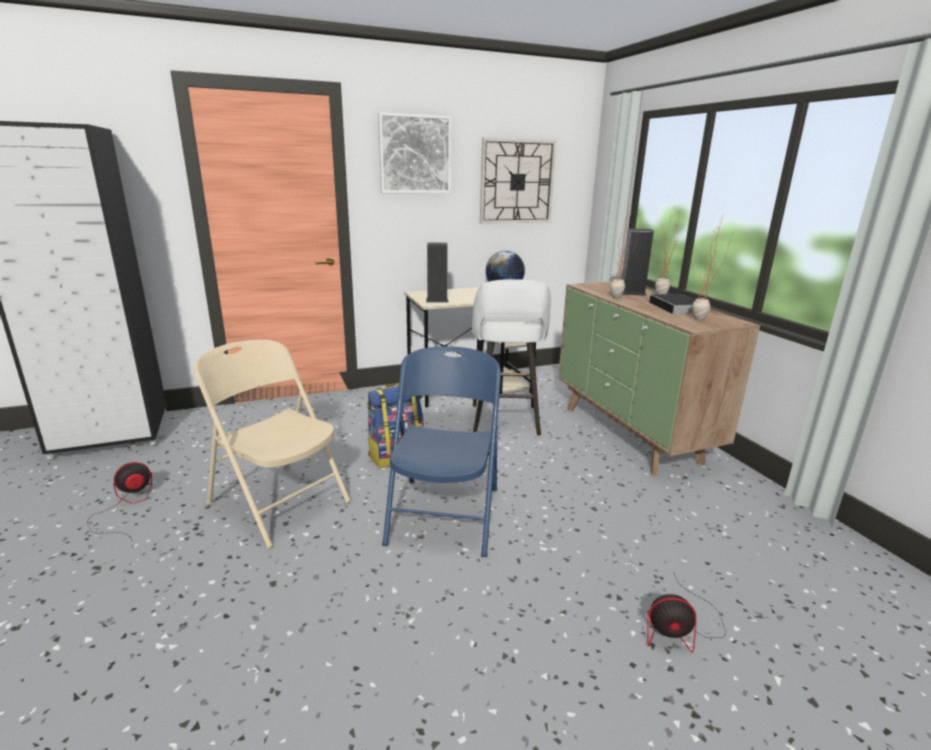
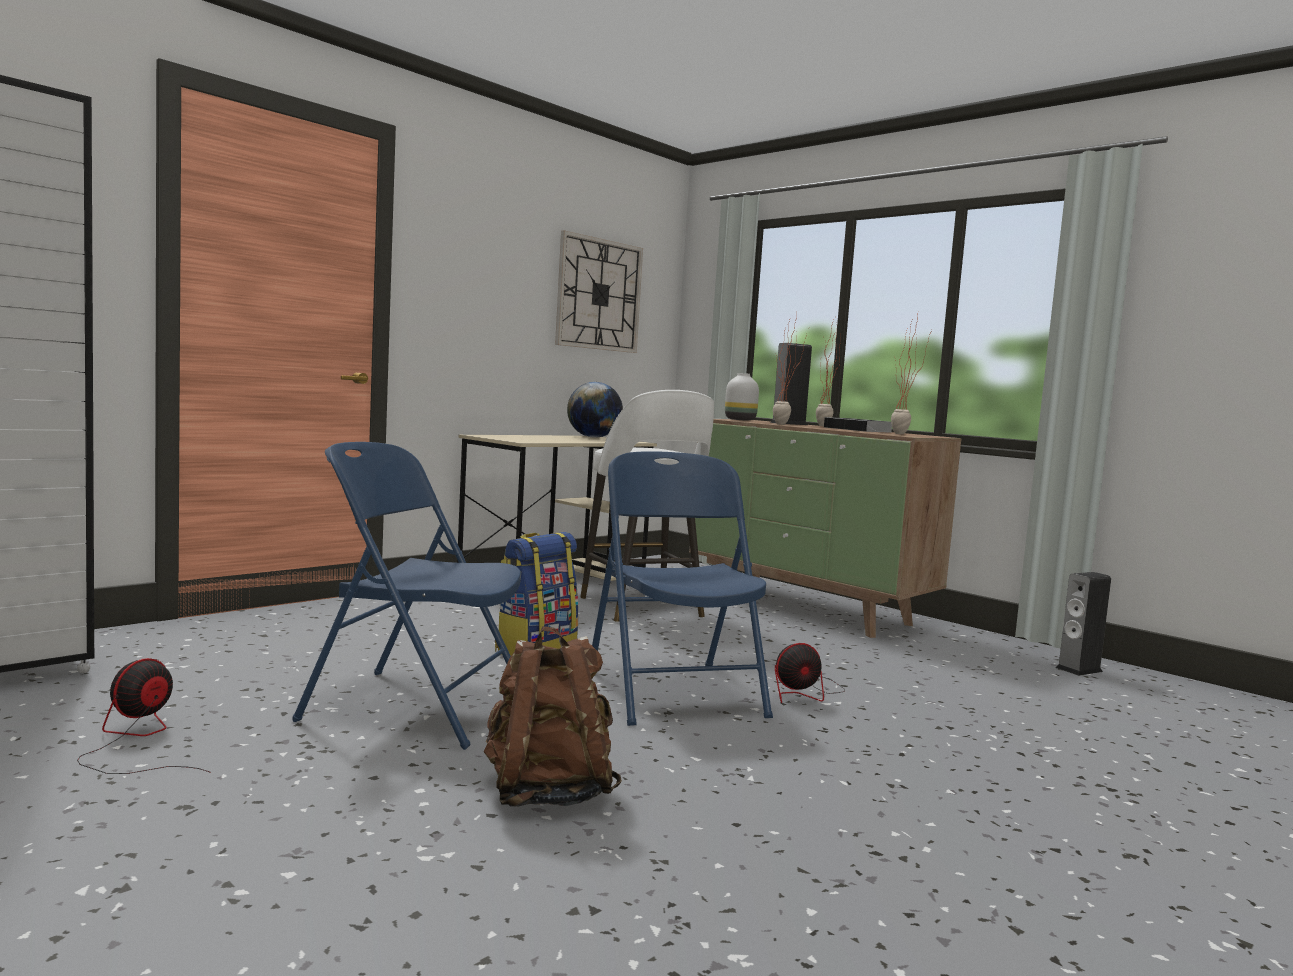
camera: 25 degrees left, 15 degrees down
beige chair [194,339,351,549] -> blue chair [292,442,521,750]
picture [378,112,451,193] -> none
speaker [426,242,449,302] -> speaker moved to [1056,572,1111,676]
fan [647,573,726,652] -> fan moved to [775,643,845,703]
none -> brown backpack [484,626,622,807]
none -> white vase [725,373,759,420]

